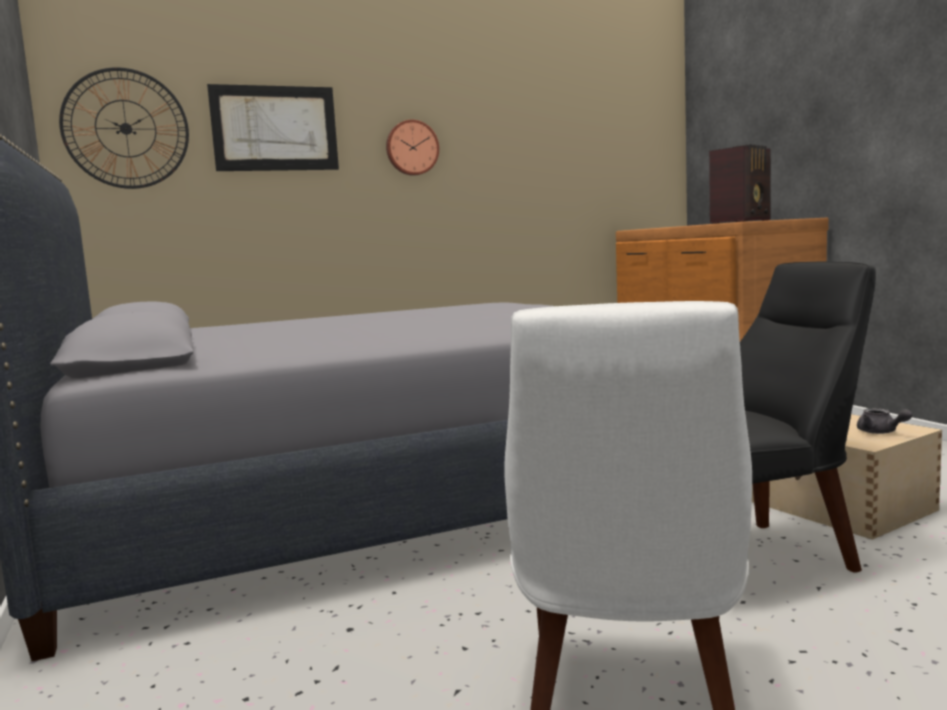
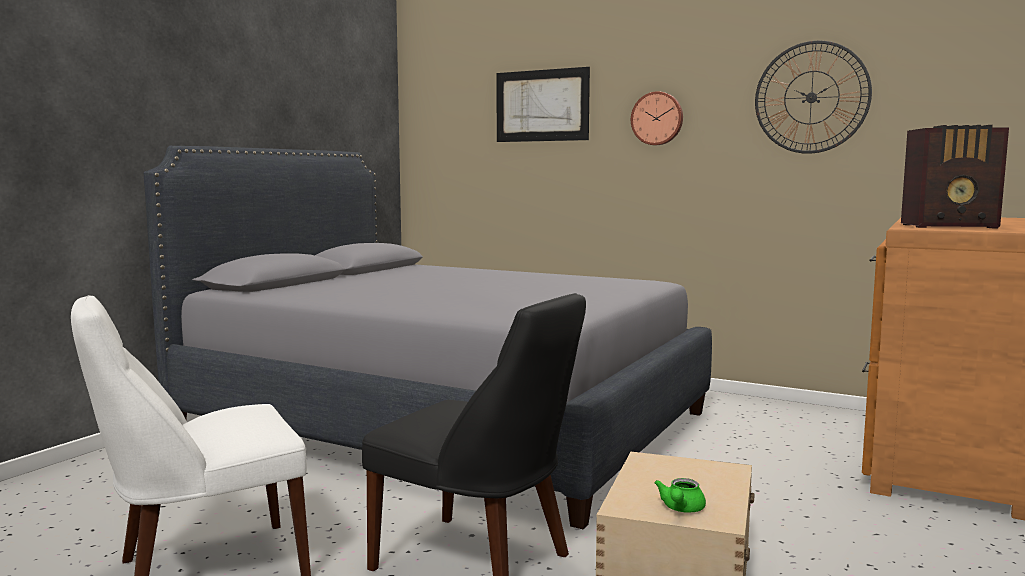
camera: 50 degrees right, 0 degrees up
wall clock [59,67,189,189] -> wall clock moved to [755,41,872,154]
grey teapot [857,408,913,434] -> green teapot [654,478,706,513]

